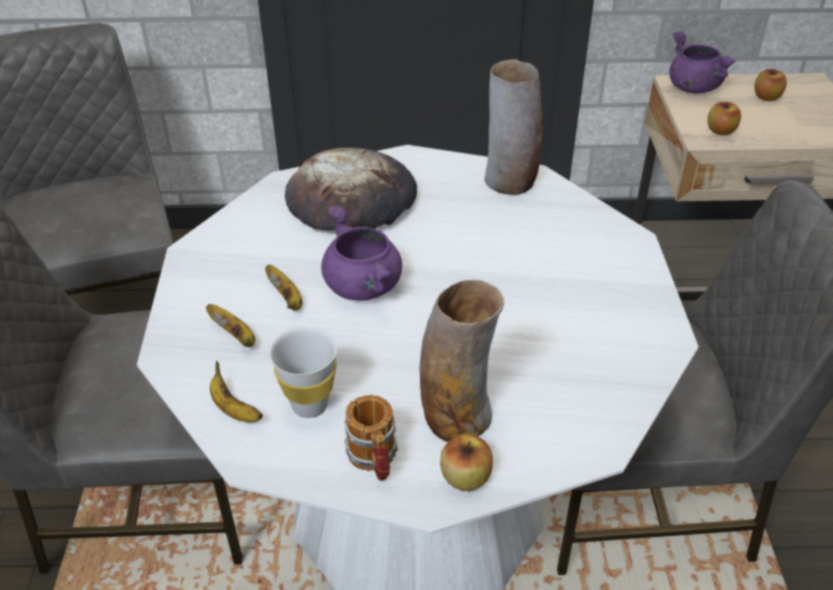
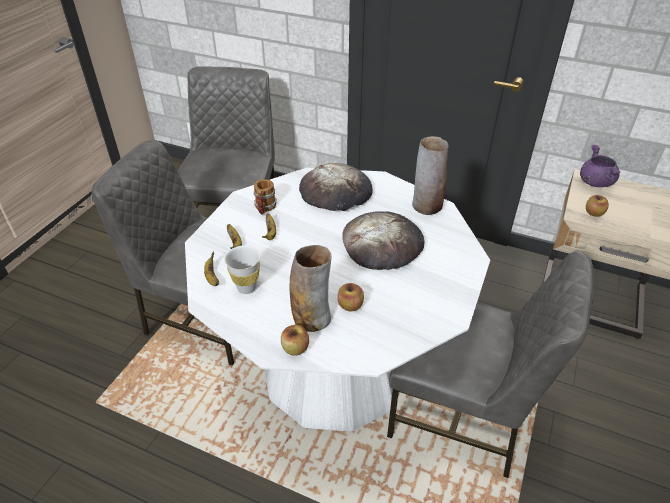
camera: 25 degrees right, 0 degrees up
purple cooking pot [321,205,402,301] -> none
mug [344,395,398,480] -> mug moved to [254,179,277,215]
apple [754,69,787,101] -> apple moved to [338,283,364,311]
none -> bread [342,211,424,270]

